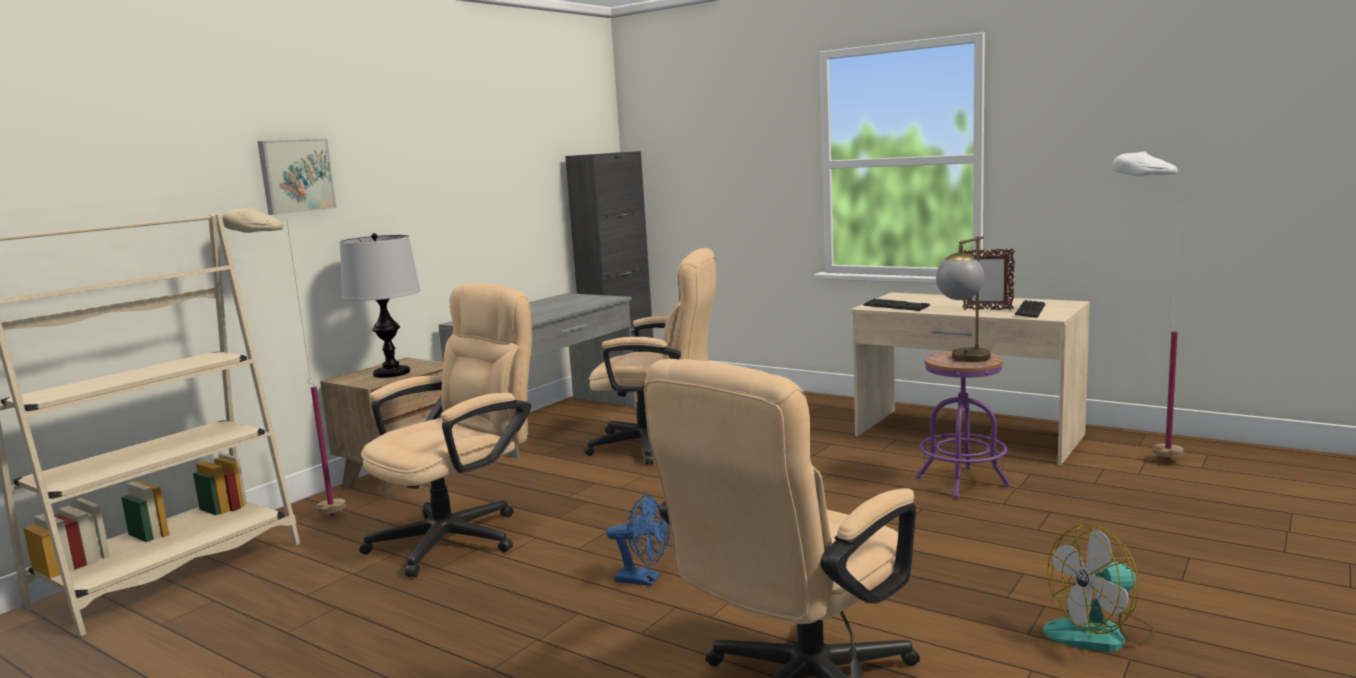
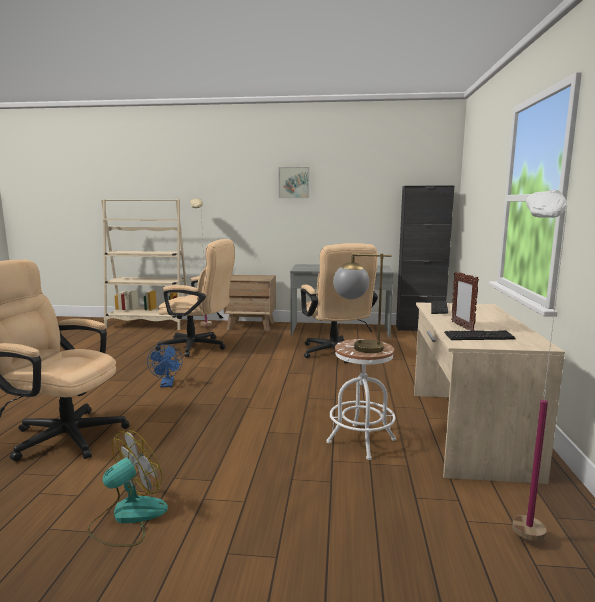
camera: 60 degrees right, 0 degrees up
picture [257,139,337,215] -> picture moved to [279,167,309,198]
table lamp [340,233,421,378] -> none
purple stool [916,351,1011,499] -> white stool [326,339,396,460]
fan [1043,523,1155,652] -> fan turned 90 degrees clockwise [87,430,168,547]

